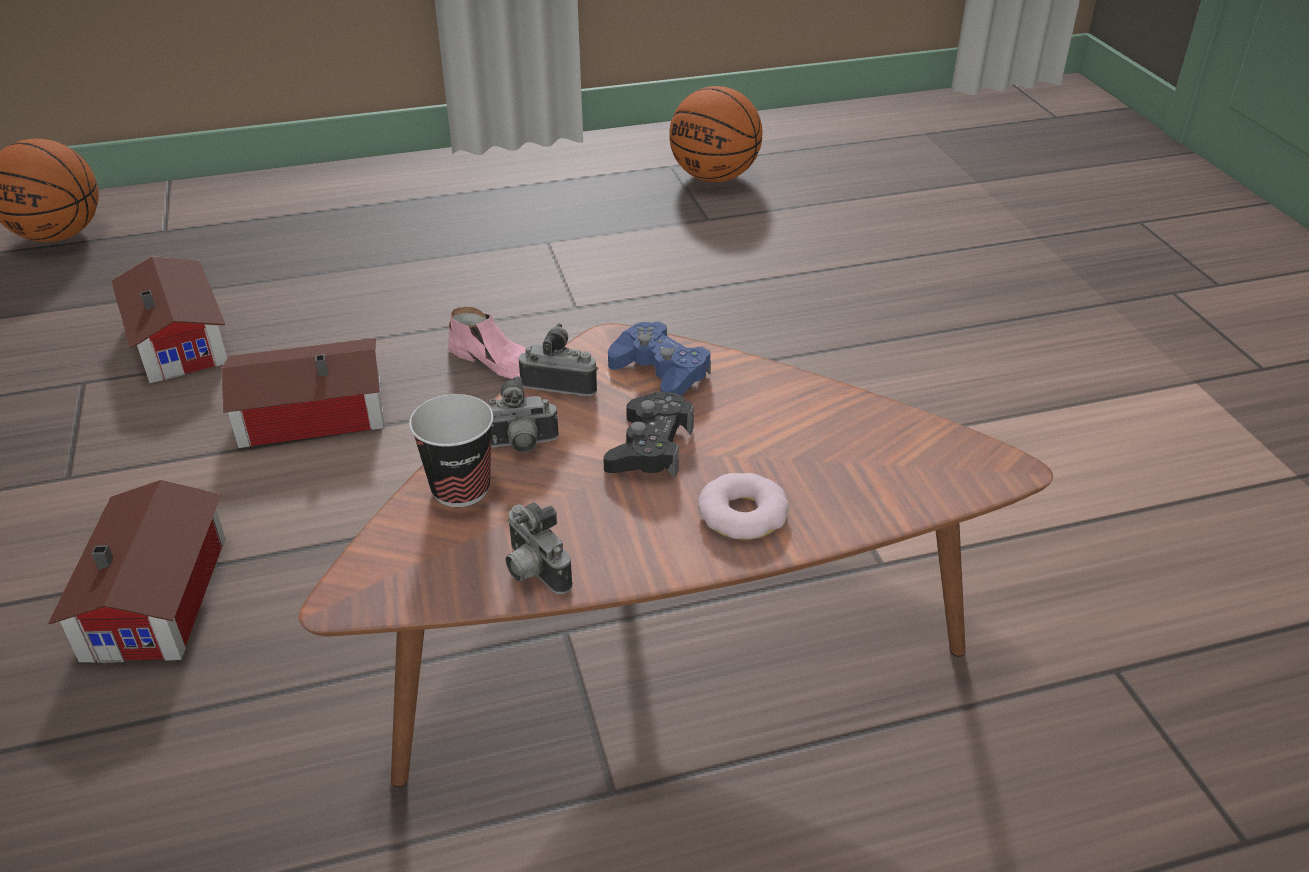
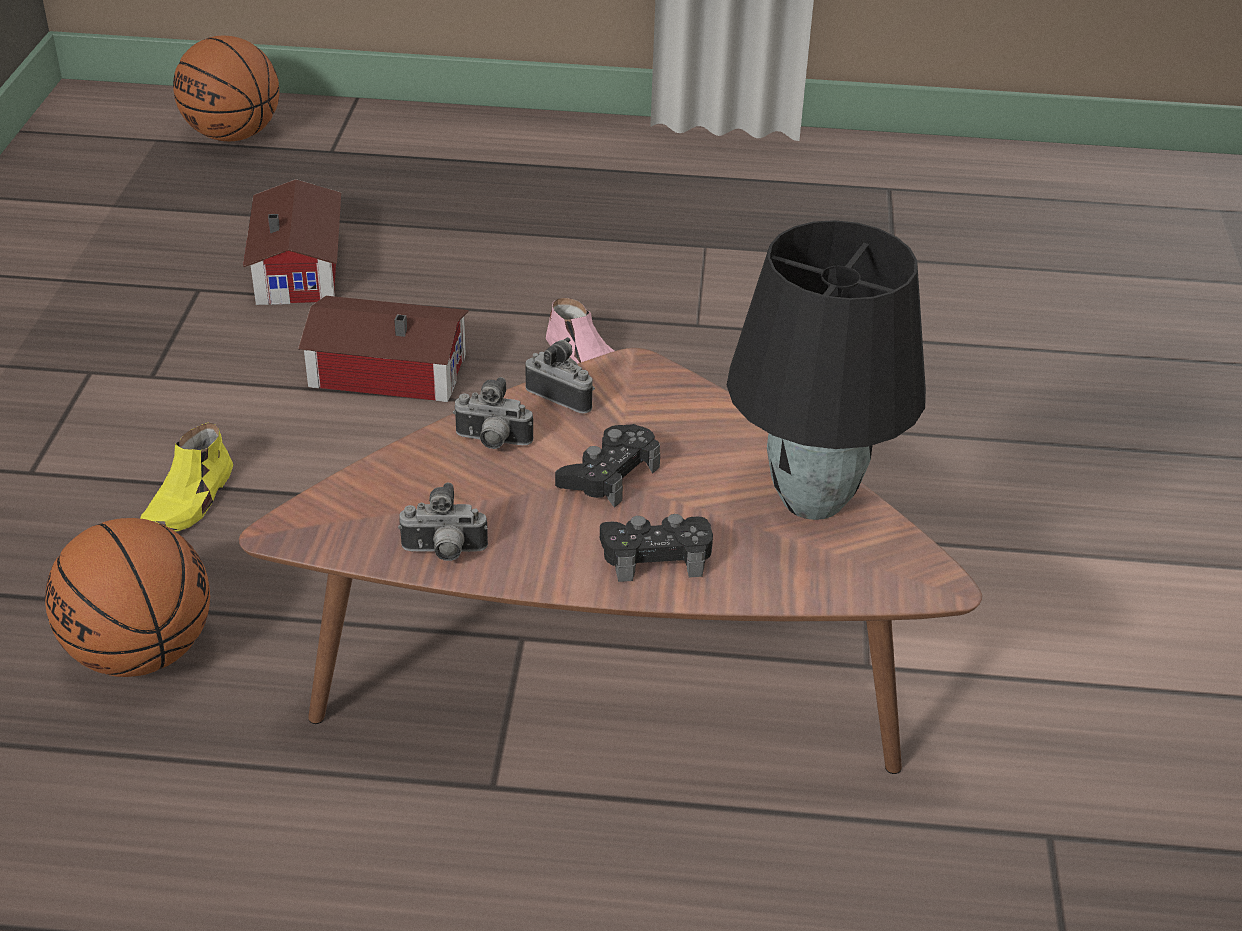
camera: 20 degrees right, 0 degrees up
toy house [48,480,226,663] -> yellow shoe [140,423,233,532]
cup [409,394,493,507] -> none
camera [505,503,573,594] -> camera turned 75 degrees counterclockwise [398,483,488,561]
blue game controller [608,322,711,396] -> none
basketball [669,86,762,182] -> basketball moved to [45,518,210,677]
donut [698,473,790,540] -> black game controller [600,514,713,582]
none -> black table lamp [727,220,926,520]

